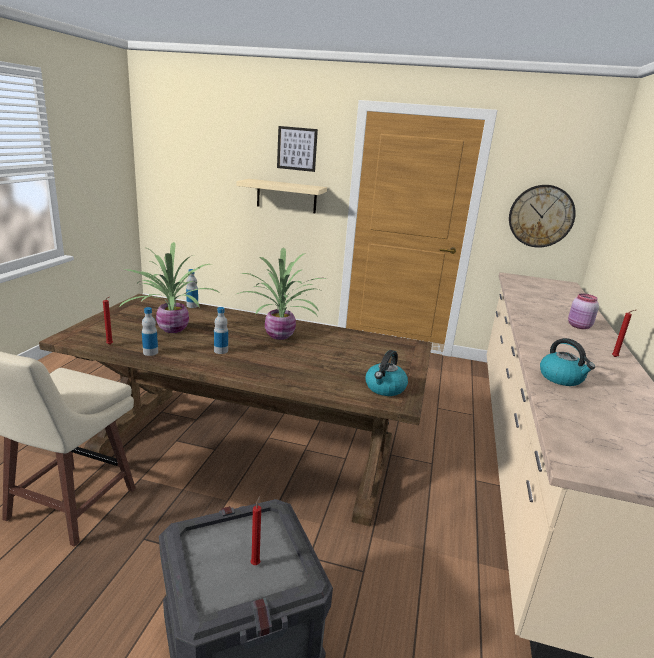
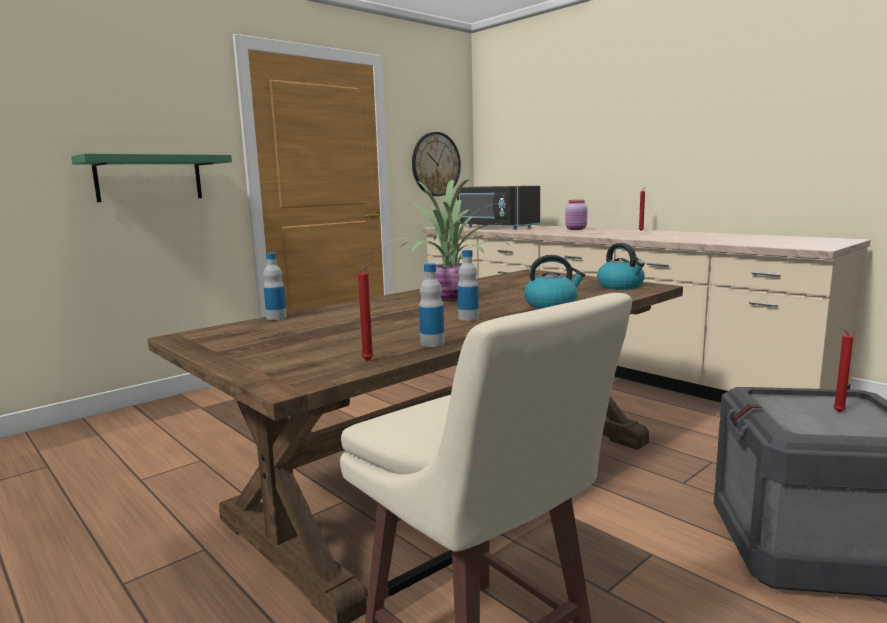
camera: 55 degrees left, 10 degrees down
potted plant [119,242,221,333] -> none
beige shelf [236,179,327,213] -> green shelf [71,153,232,202]
picture [277,126,318,172] -> none
kettle [540,338,595,386] -> kettle moved to [524,255,585,308]
none -> black microwave [457,186,540,229]

